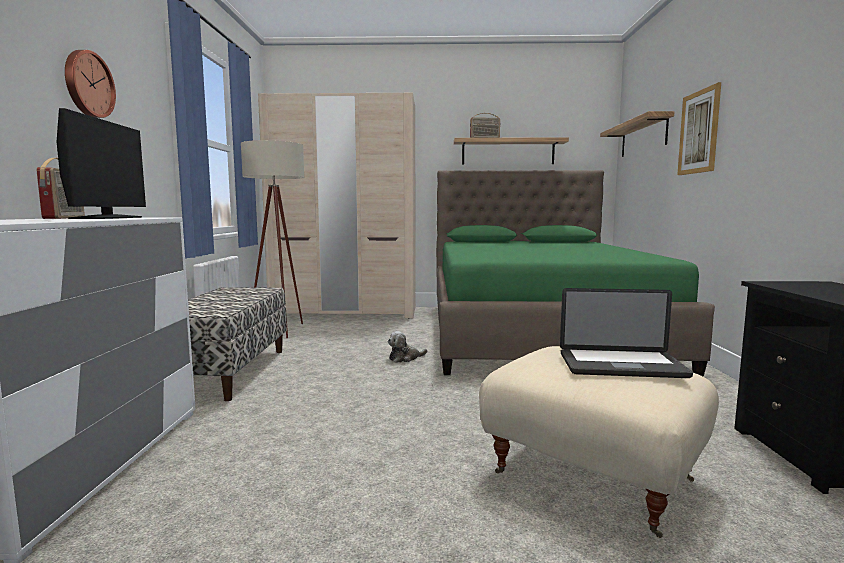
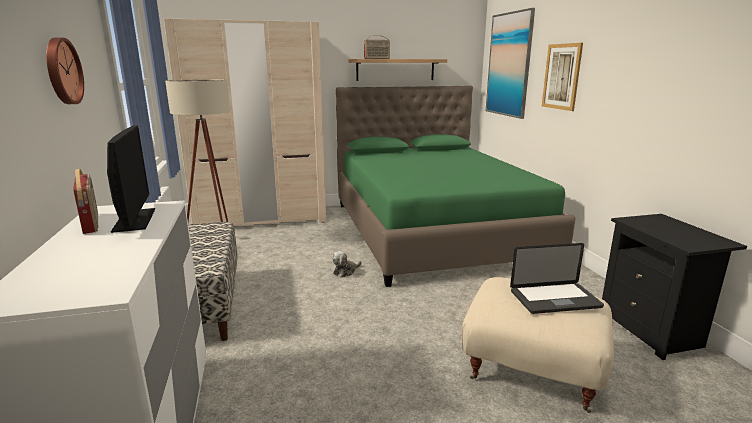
camera: 15 degrees left, 10 degrees up
shelf [600,111,675,157] -> picture [486,8,535,119]

